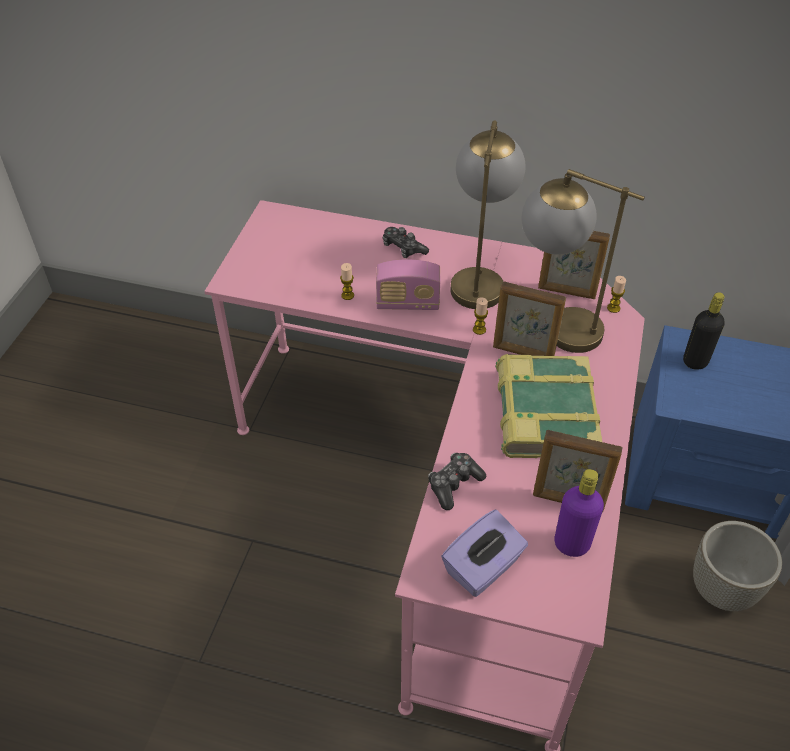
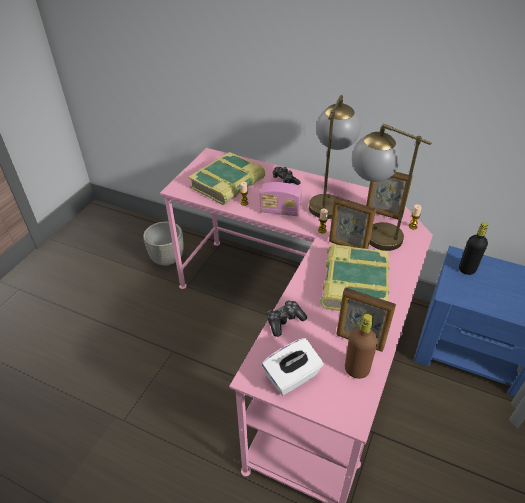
camera: 10 degrees right, 5 degrees down
purple tissue box [441,510,528,597] -> white tissue box [262,338,324,395]
purple bottle [555,469,604,557] -> brown bottle [345,314,378,379]
grey planter [693,521,782,611] -> grey planter moved to [143,222,183,266]
none -> book [188,152,265,205]

